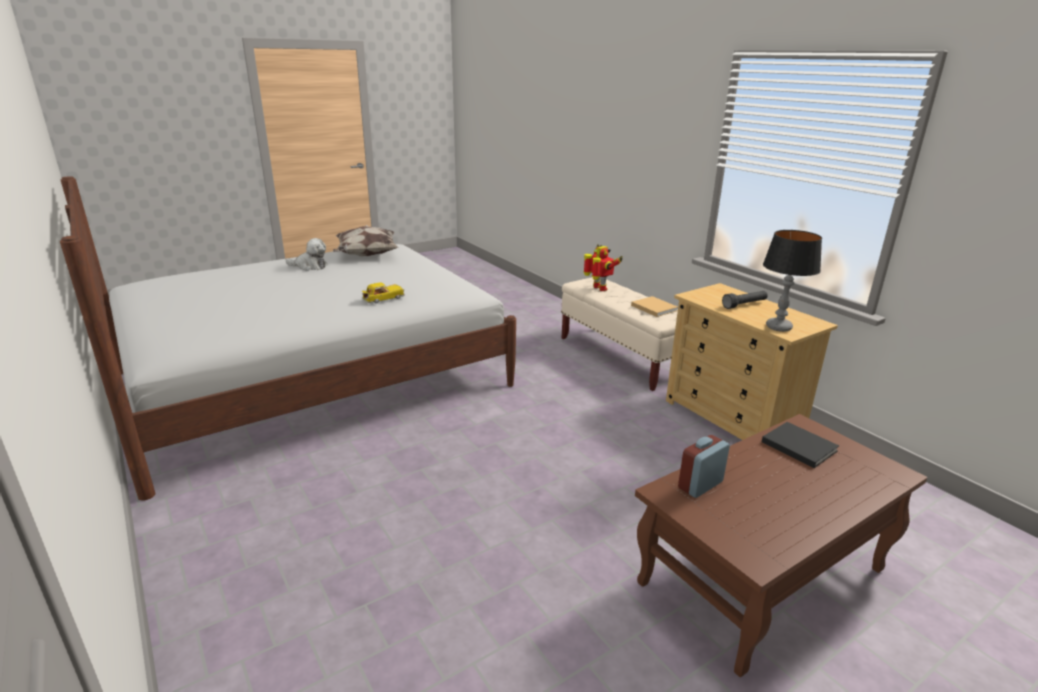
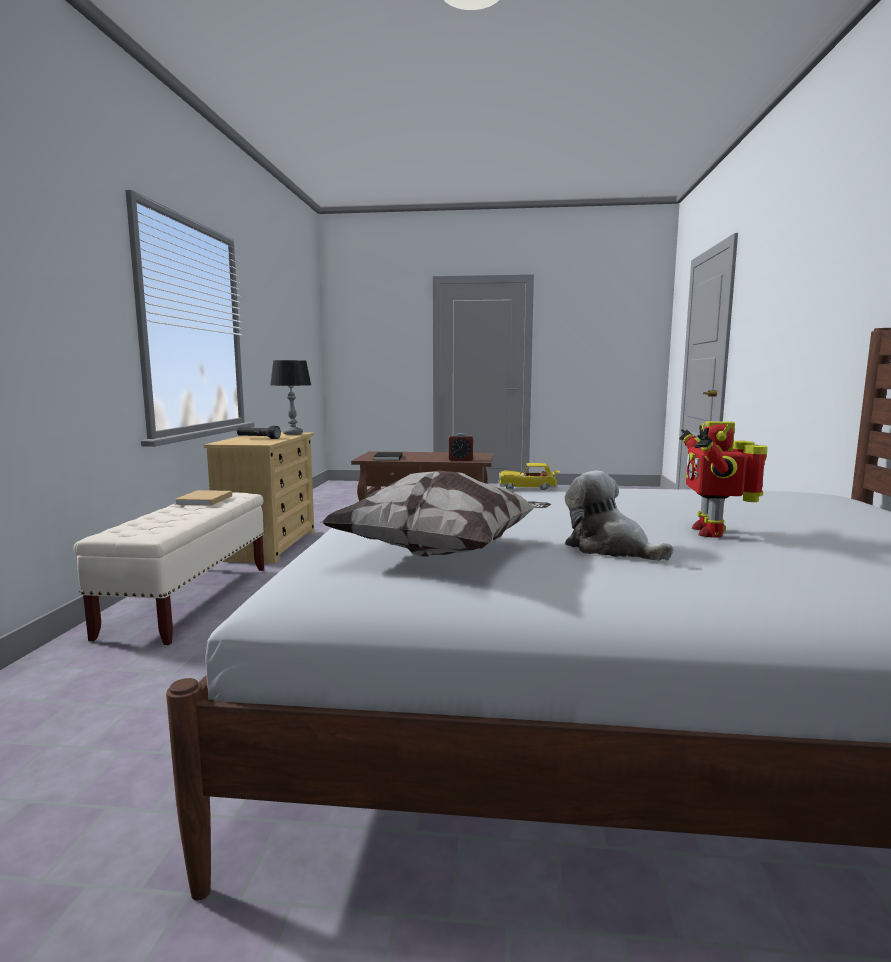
camera: 140 degrees left, 15 degrees down
toy robot [583,244,623,291] -> toy robot moved to [679,421,768,538]

